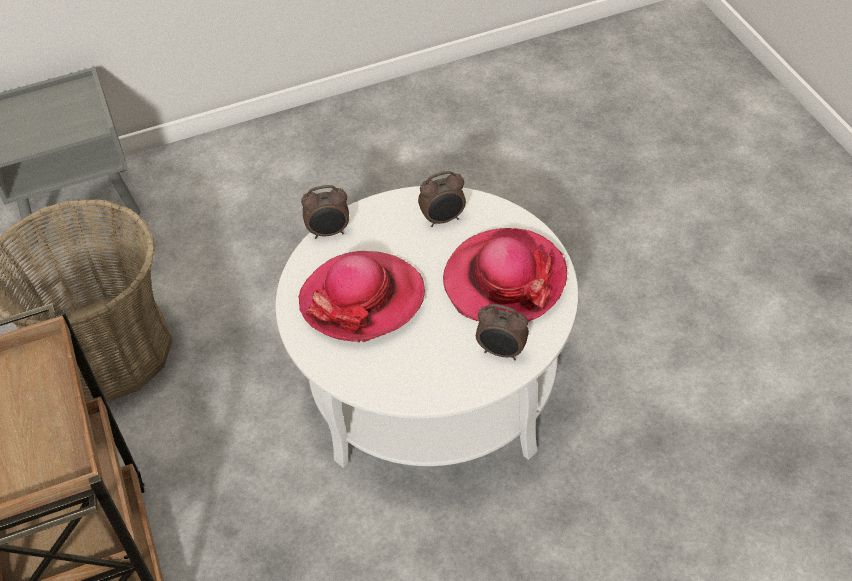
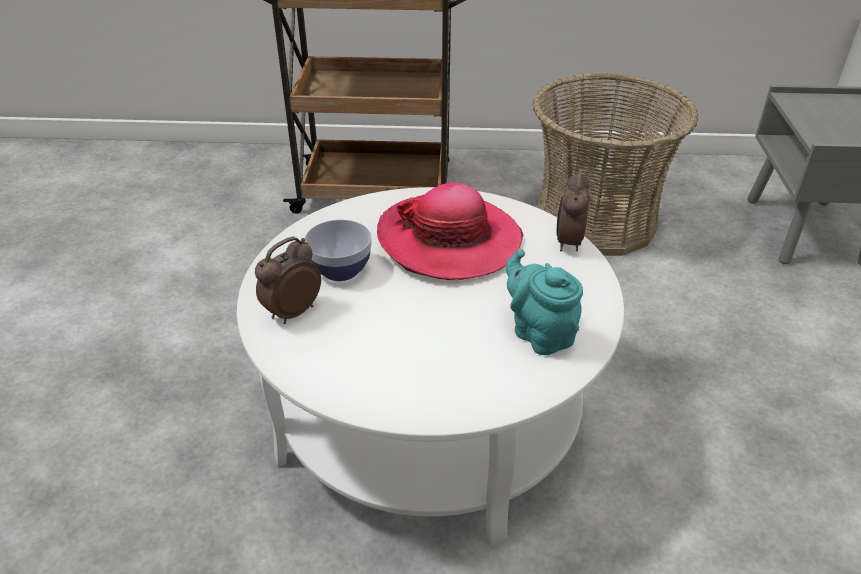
camera: 110 degrees right, 10 degrees down
alarm clock [418,171,466,227] -> turquoise teapot [506,249,583,355]
hat [443,228,567,322] -> none
none -> bowl [305,220,372,281]

